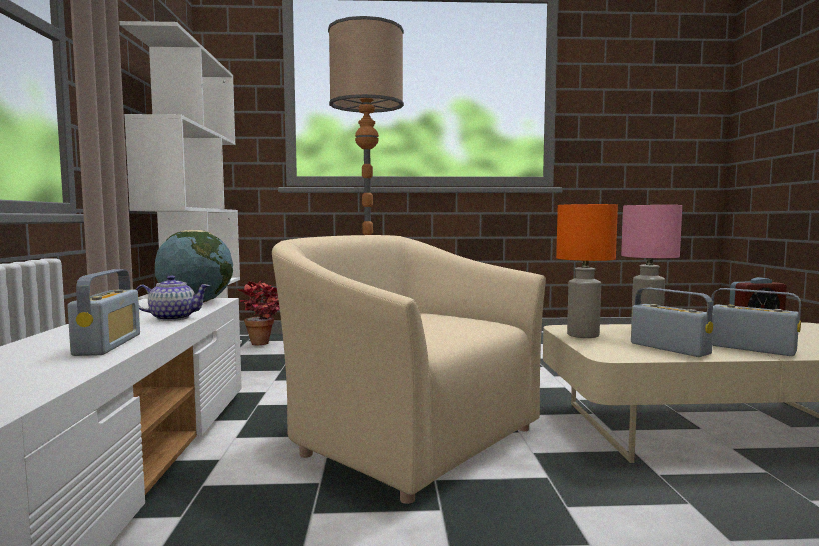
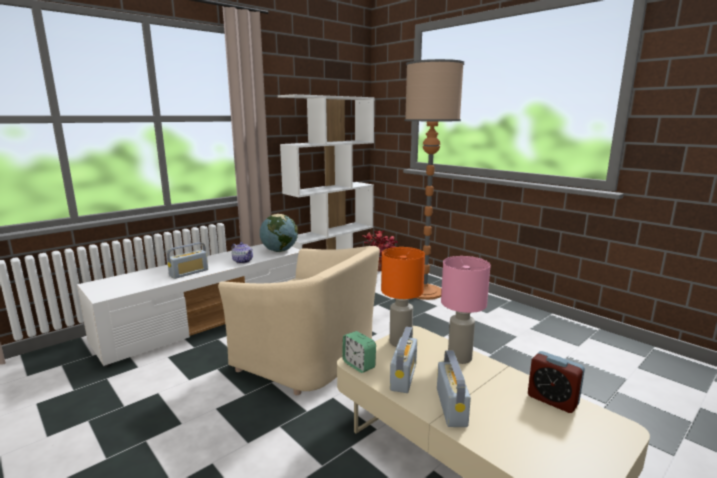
camera: 50 degrees right, 10 degrees up
beige armchair [272,235,546,504] -> beige armchair turned 120 degrees clockwise [218,246,380,395]
none -> alarm clock [342,331,376,373]

